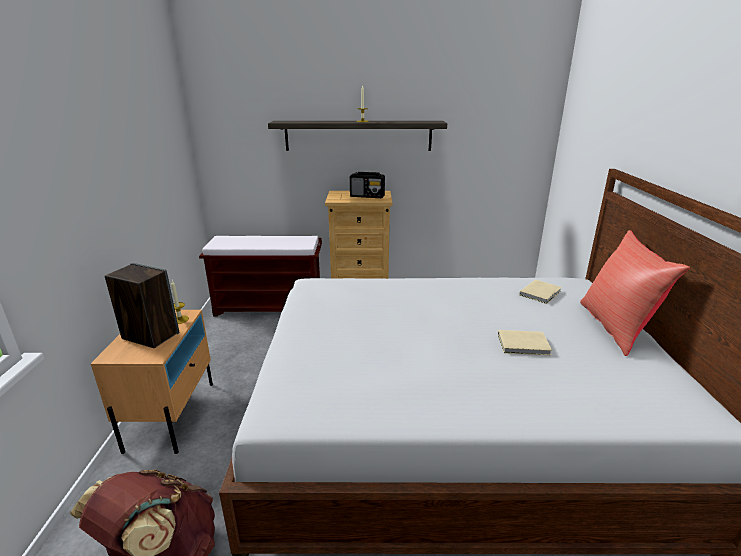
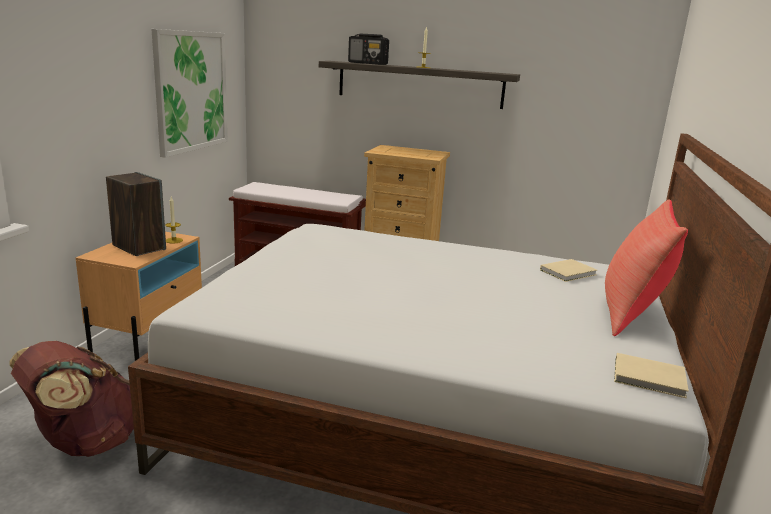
camera: 15 degrees right, 5 degrees down
radio [350,172,385,198] -> radio moved to [348,34,389,65]
beige book [498,330,552,355] -> beige book moved to [614,353,689,398]
none -> picture [151,29,228,158]

